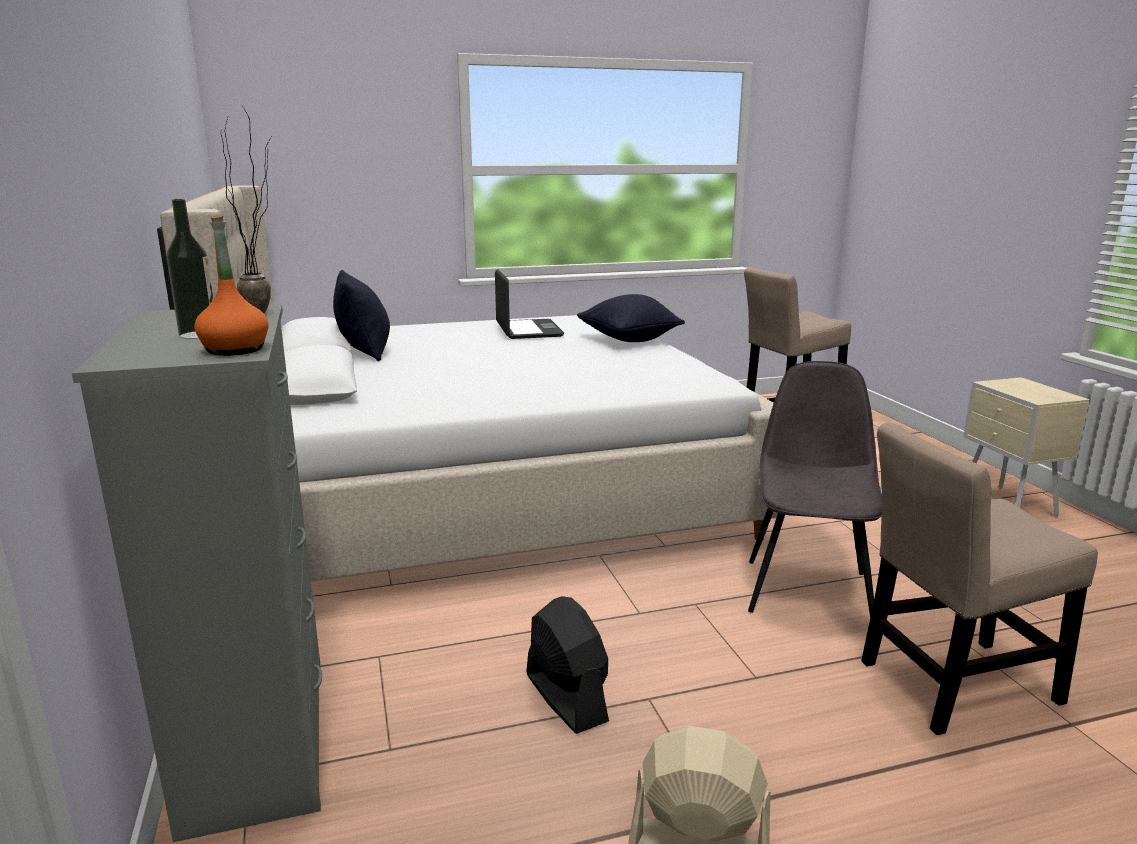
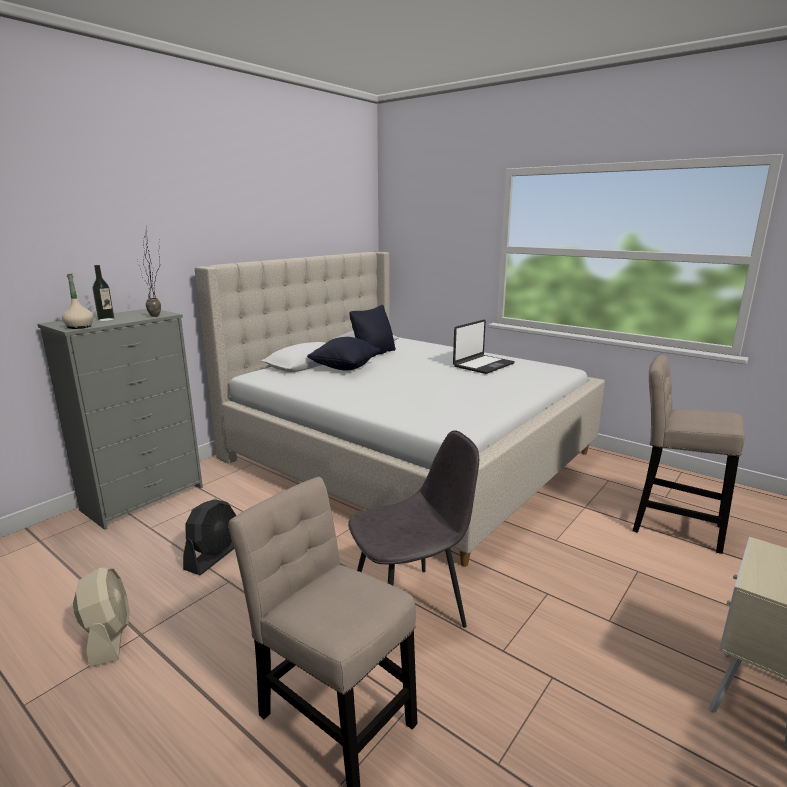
camera: 55 degrees right, 0 degrees up
orange bottle [194,215,269,356] -> beige bottle [62,274,93,329]
black pillow [577,294,685,342] -> black pillow moved to [307,337,380,371]

